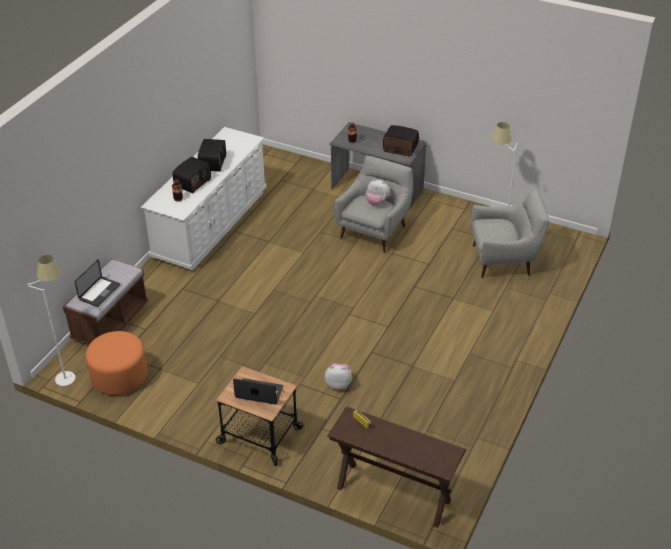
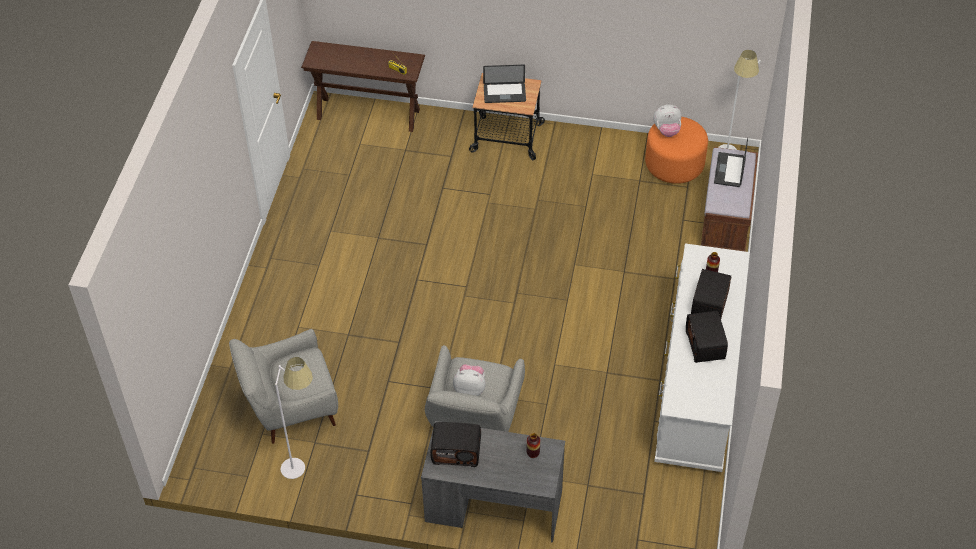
camera: 165 degrees right, 10 degrees up
plush toy [325,363,351,390] -> plush toy moved to [653,105,682,137]

